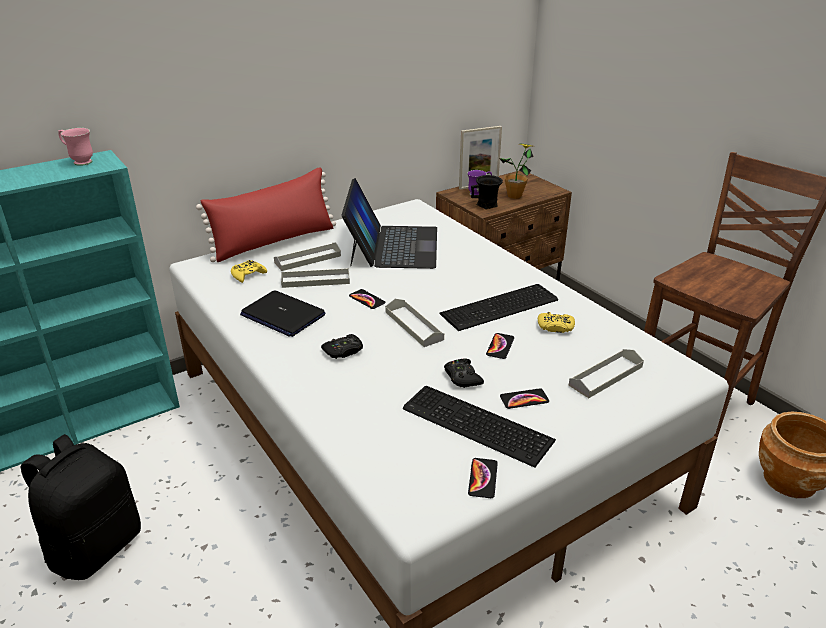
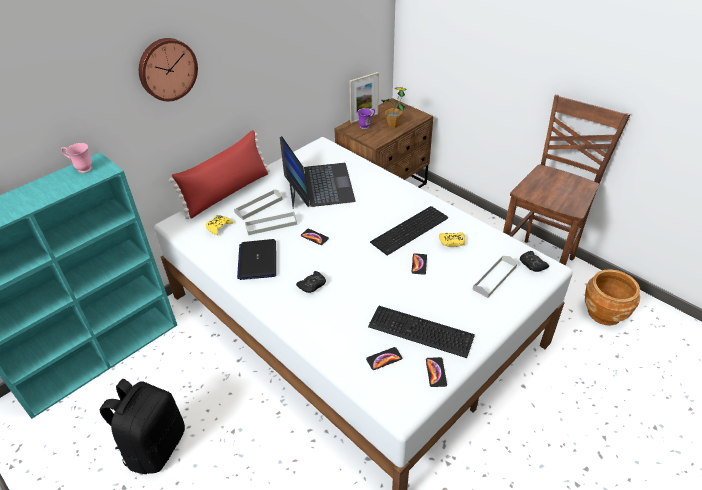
camera: 10 degrees left, 10 degrees up
laptop [240,290,326,337] -> laptop turned 60 degrees clockwise [237,239,276,280]
grey tray [385,299,444,347] -> none
black game controller [444,358,484,388] -> black game controller moved to [520,251,549,272]
black mug [471,175,503,209] -> none
phone [500,388,549,409] -> phone moved to [366,347,402,370]
none -> wall clock [139,38,198,101]

